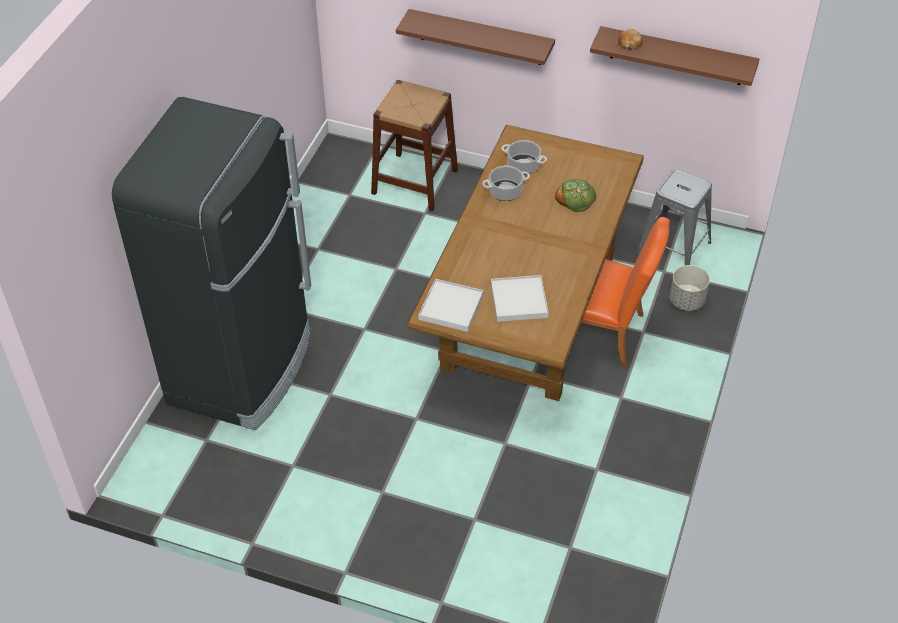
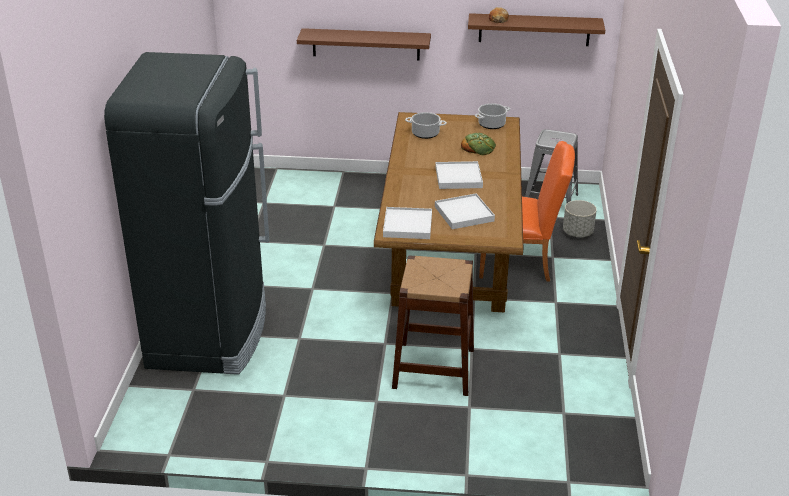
camera: 15 degrees left, 15 degrees down
brown stool [371,80,458,211] -> brown stool moved to [392,255,474,396]
cooking pot [482,166,530,201] -> cooking pot moved to [475,103,510,129]
none -> white tray [435,161,483,189]

